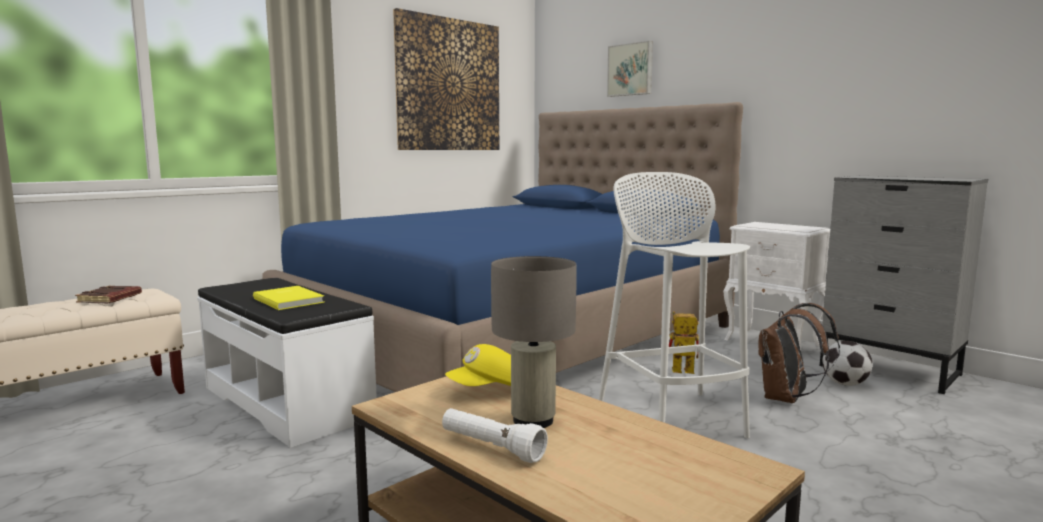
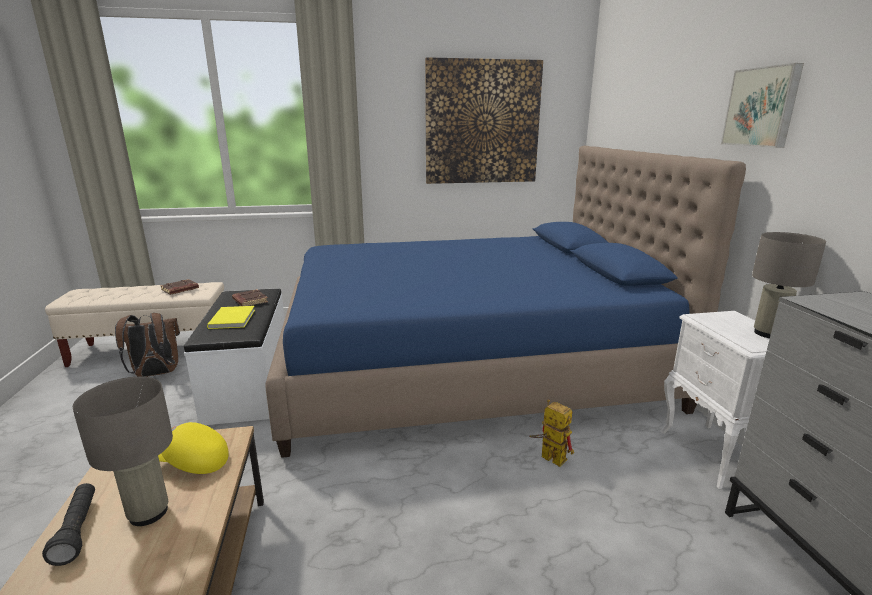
camera: 35 degrees right, 10 degrees up
white flashlight [442,408,548,463] -> black flashlight [42,483,95,566]
white stool [598,172,750,438] -> none
picture [607,41,653,97] -> picture moved to [721,63,804,148]
brown backpack [759,303,840,403] -> brown backpack moved to [115,313,180,377]
football [822,341,872,386] -> none
none -> brown book [232,289,268,306]
none -> grey table lamp [752,232,826,338]

